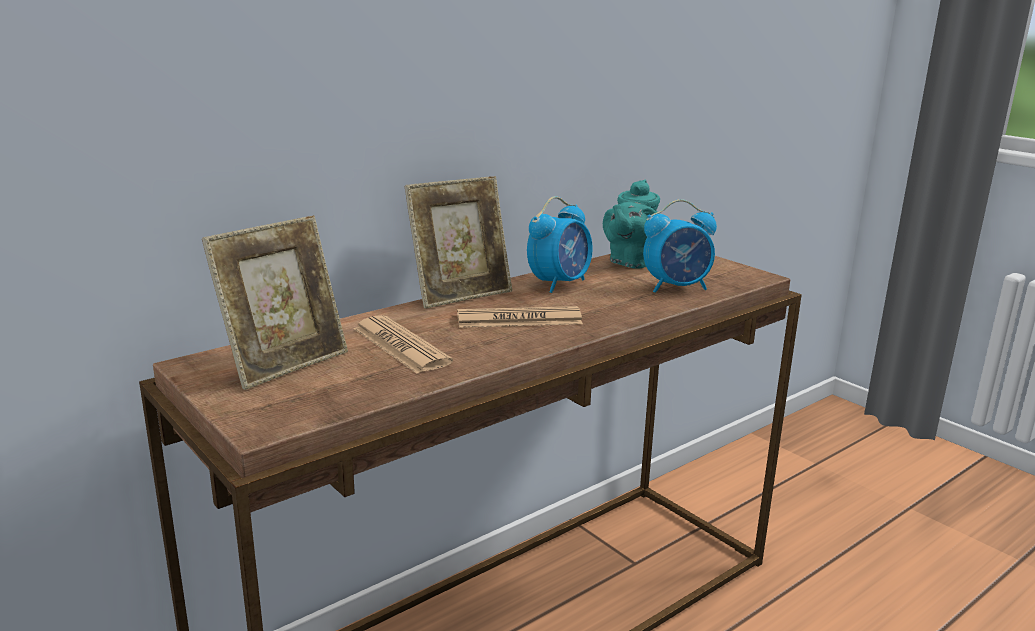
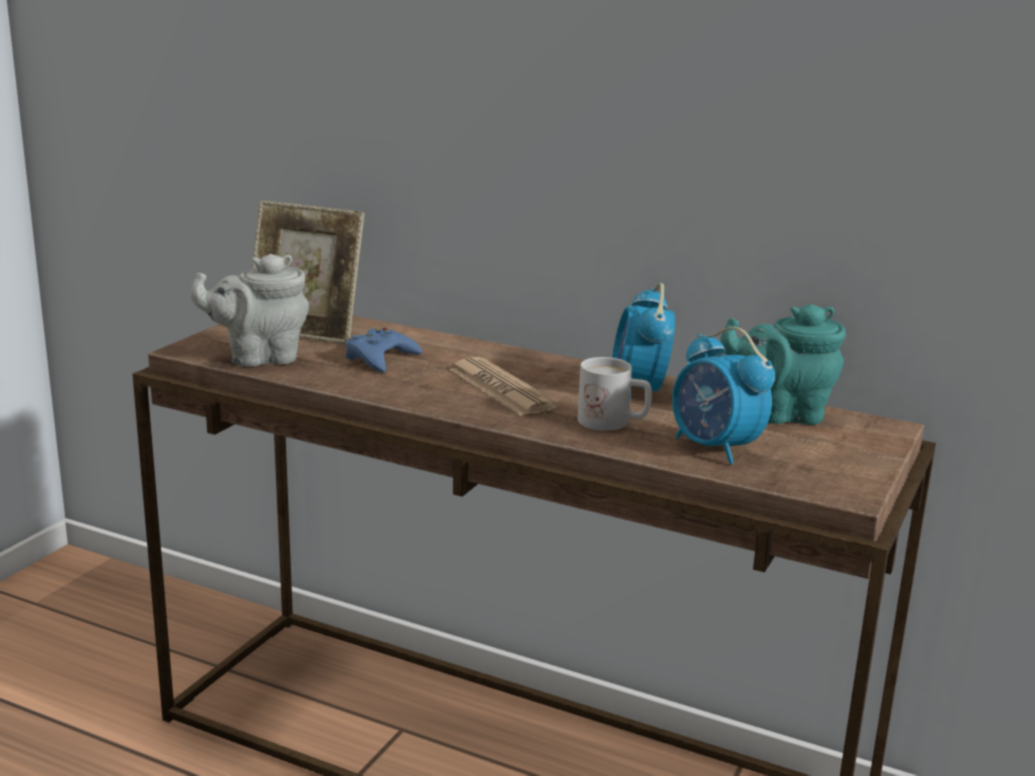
camera: 65 degrees right, 0 degrees up
newspaper [354,315,453,374] -> blue game controller [346,328,422,373]
picture frame [405,176,512,309] -> none
alarm clock [527,196,593,293] -> alarm clock turned 75 degrees clockwise [612,283,675,399]
none -> grey teapot [190,254,309,367]
none -> white mug [578,357,652,431]

